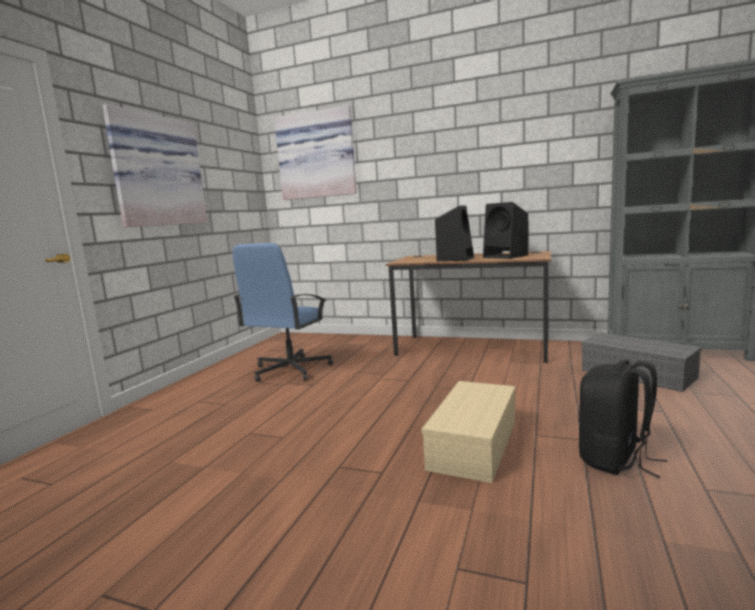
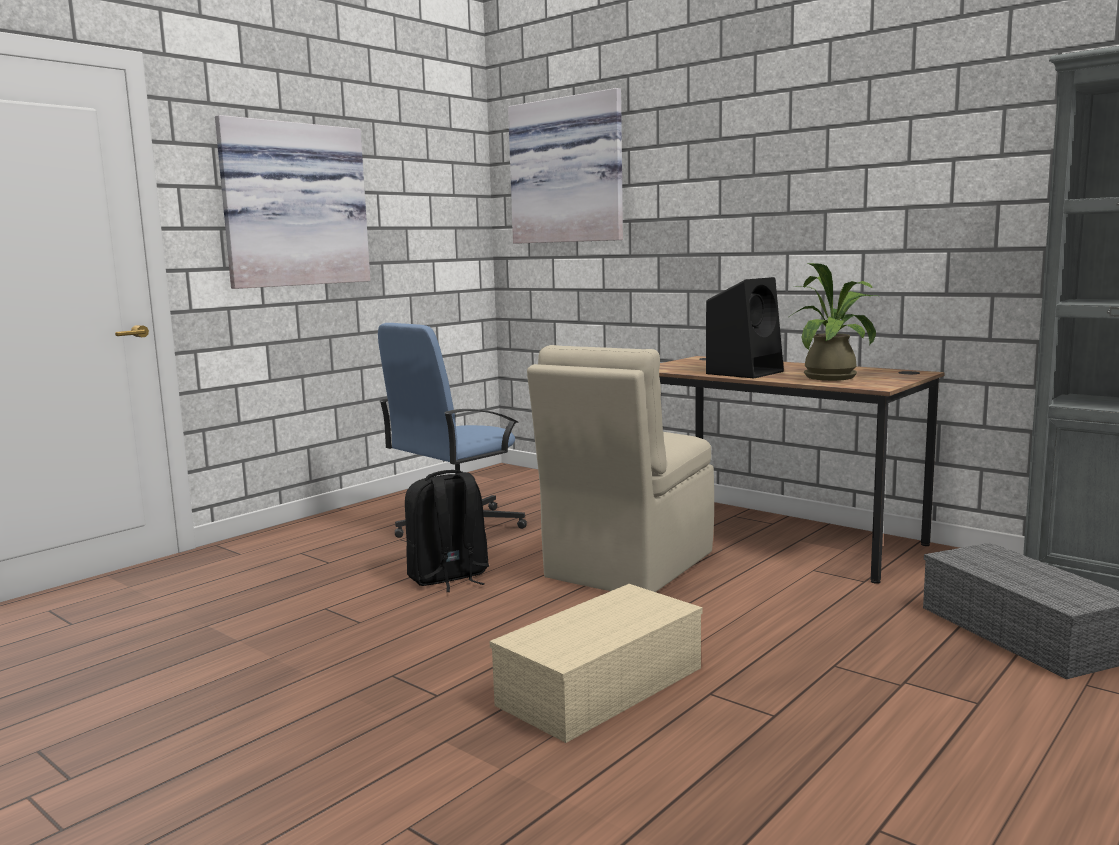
camera: 20 degrees right, 0 degrees up
black speaker [483,202,528,259] -> potted plant [789,263,877,381]
black backpack [579,360,667,478] -> black backpack moved to [405,470,489,592]
none -> beige chair [527,345,714,592]

